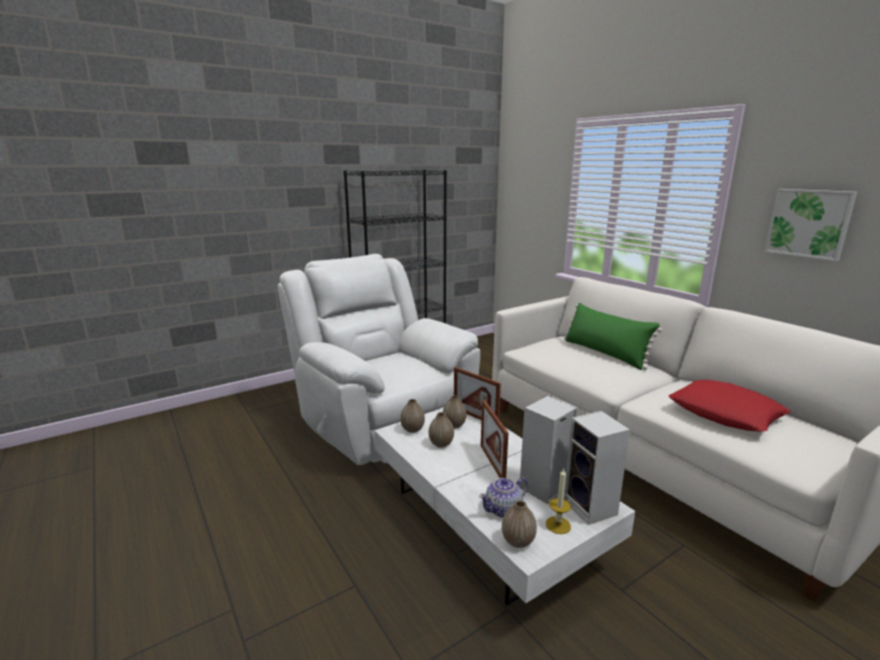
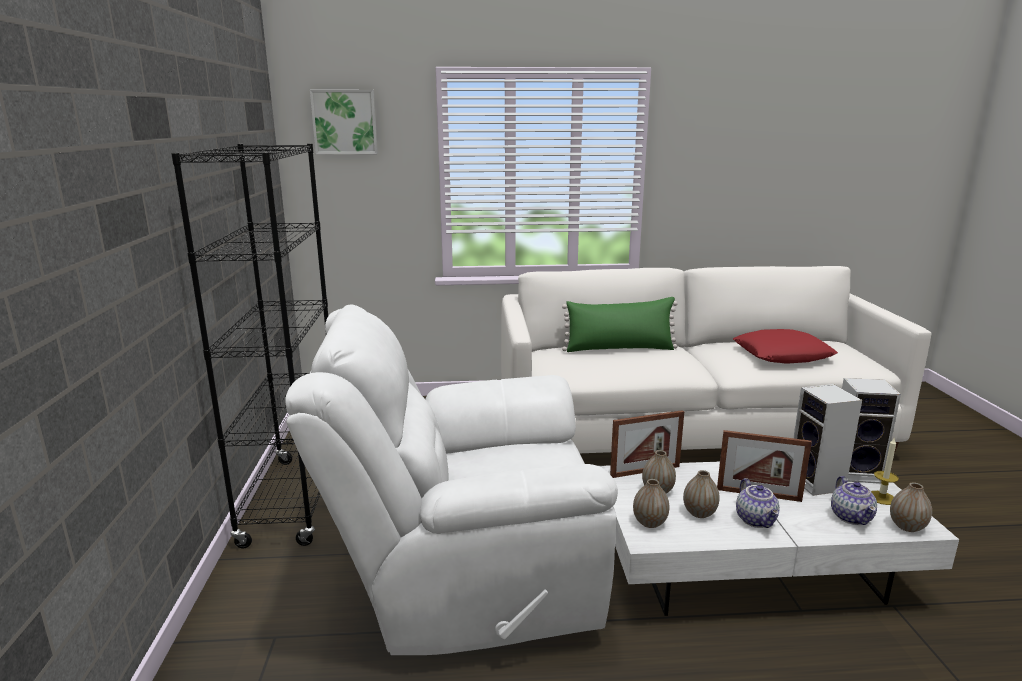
camera: 60 degrees left, 0 degrees up
picture [764,189,857,261] -> picture moved to [310,90,378,154]
none -> teapot [736,478,780,528]

